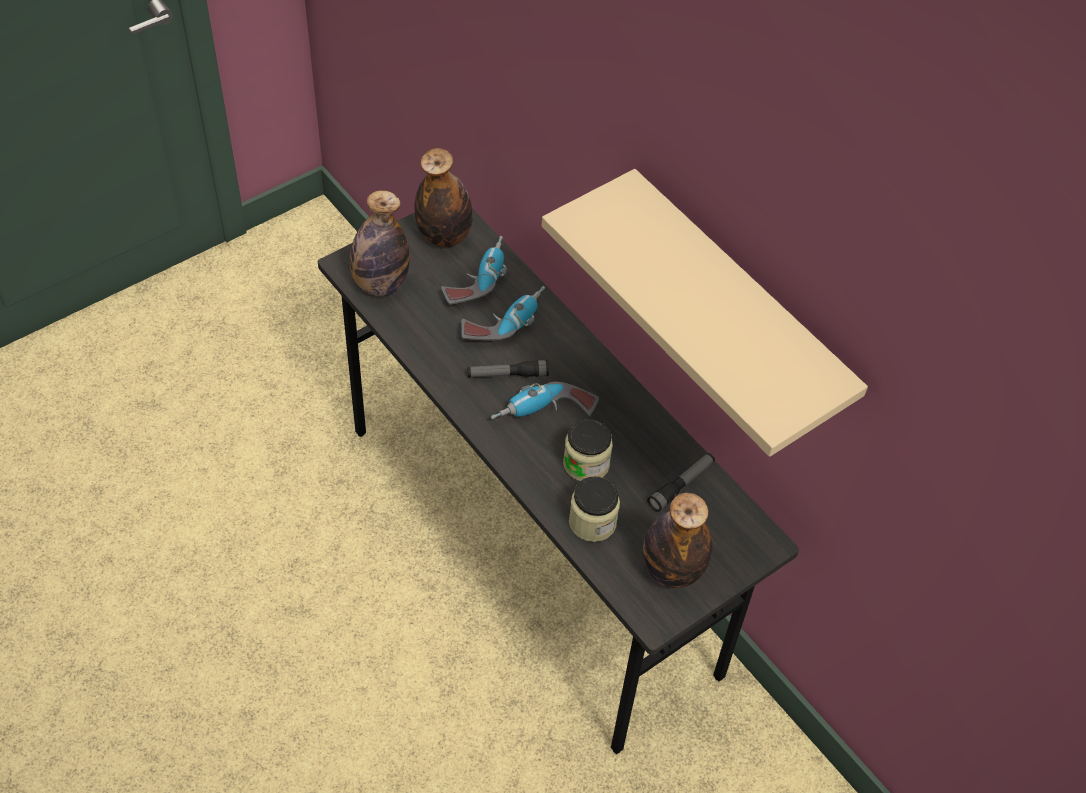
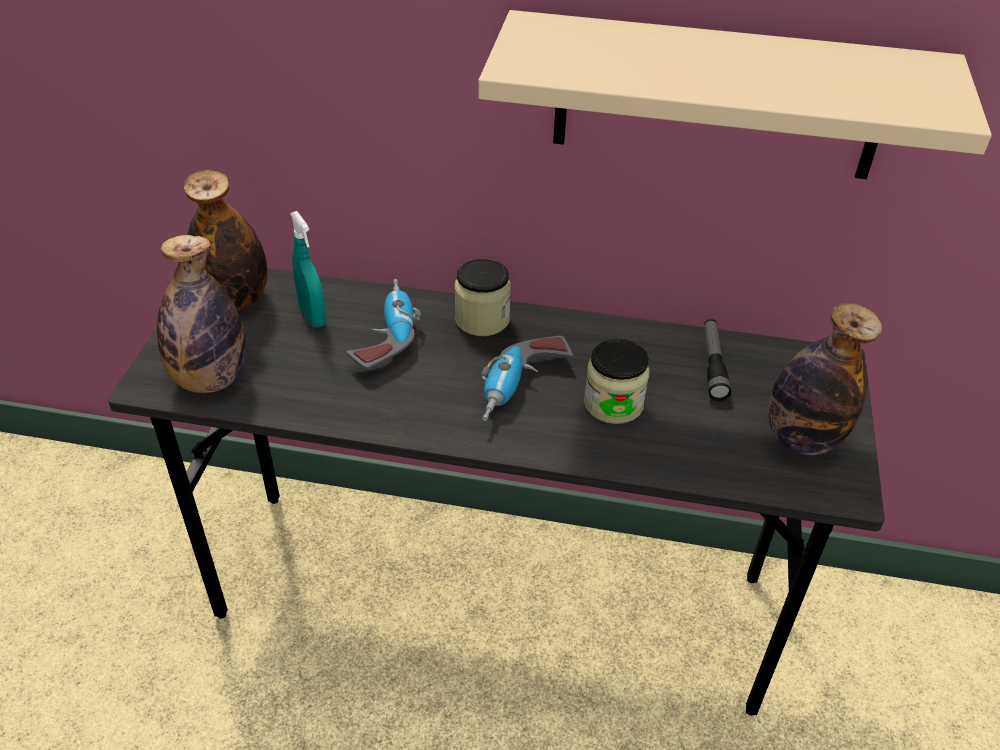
camera: 40 degrees left, 10 degrees down
power drill [441,236,507,305] -> turquoise spray bottle [290,211,326,328]
flashlight [468,360,549,377] -> none
jar [569,476,620,542] -> jar moved to [454,259,511,336]

